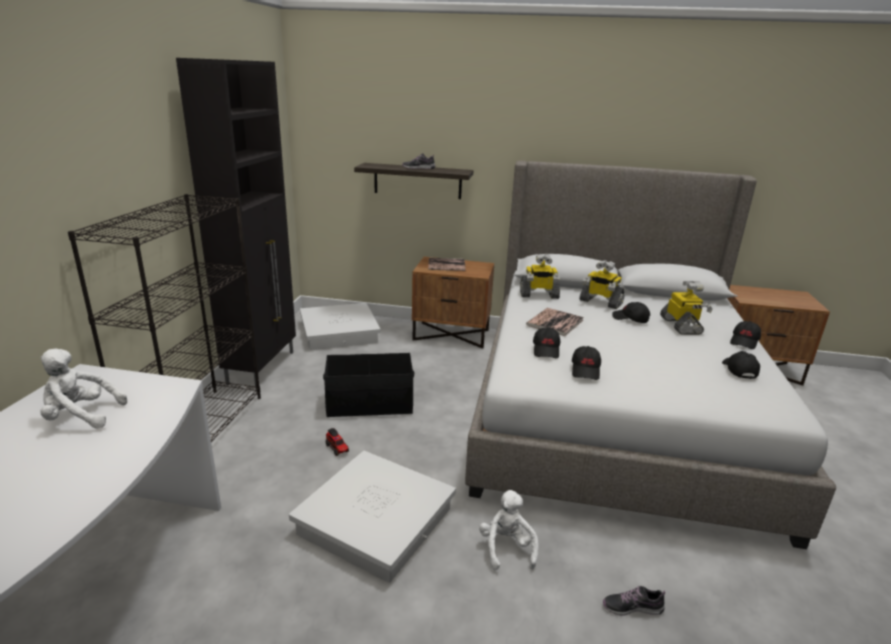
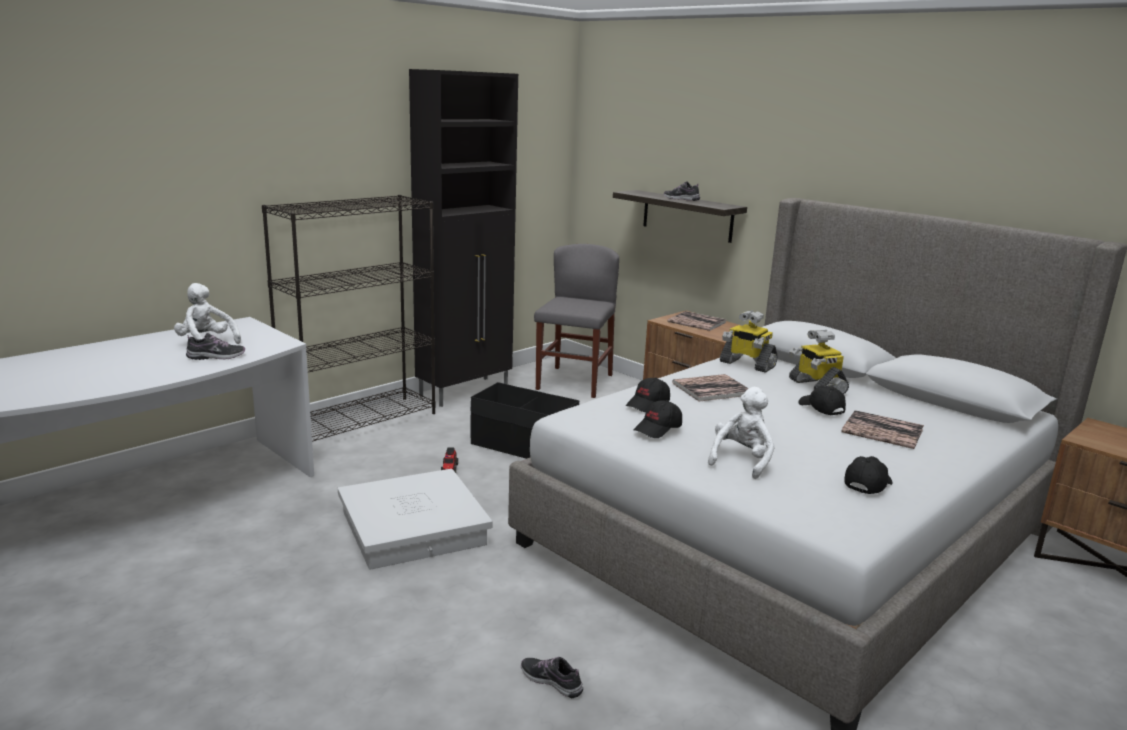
camera: 35 degrees right, 5 degrees down
white storage box [300,303,380,350] -> grey chair [534,244,619,398]
white plush toy [479,490,539,570] -> white plush toy moved to [708,387,774,479]
toy robot [660,281,713,335] -> book [841,410,924,449]
black cap [730,321,761,349] -> none
none -> shoe [186,333,245,360]

